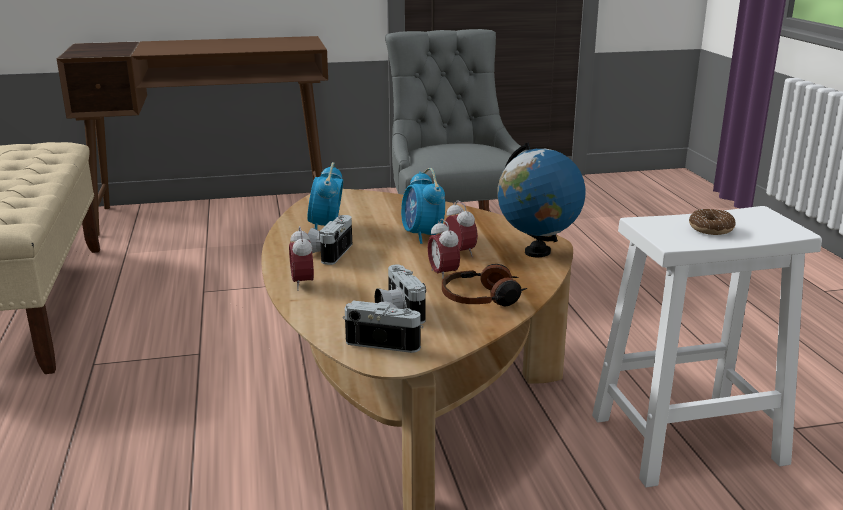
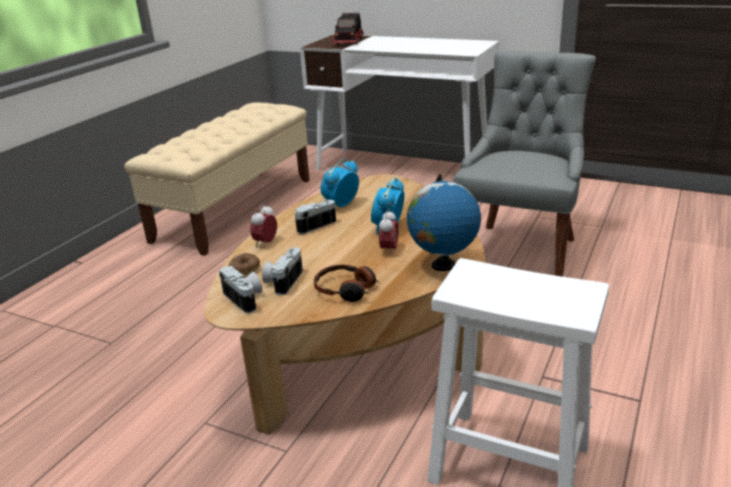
camera: 40 degrees right, 5 degrees up
brown desk [57,36,328,236] -> white desk [300,34,499,170]
alarm clock [428,219,460,279] -> none
donut [689,209,736,235] -> donut moved to [228,253,260,275]
none -> toy truck [332,13,364,44]

